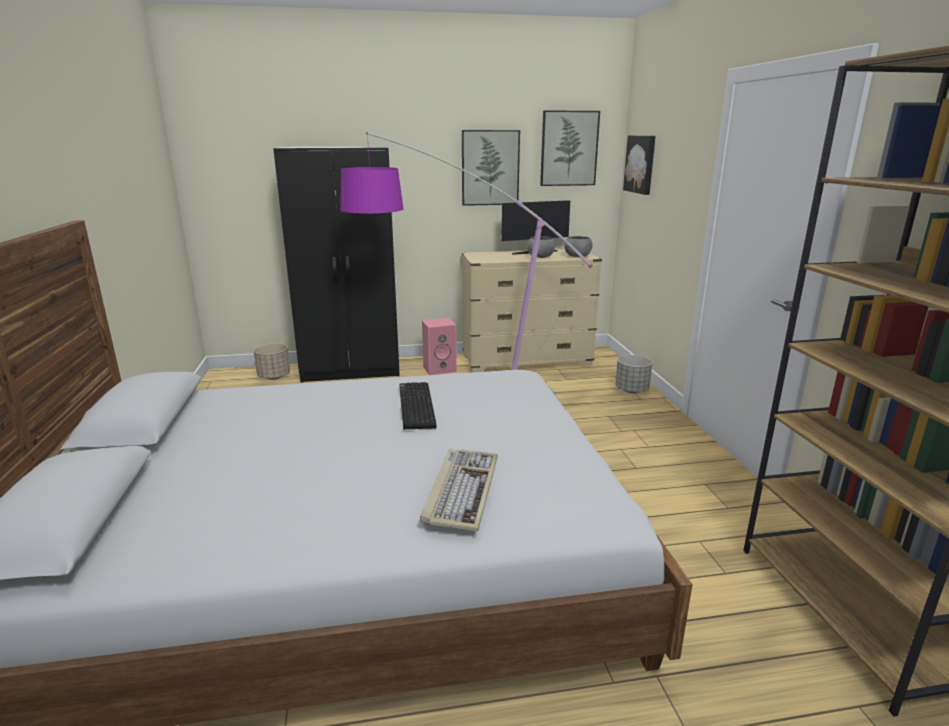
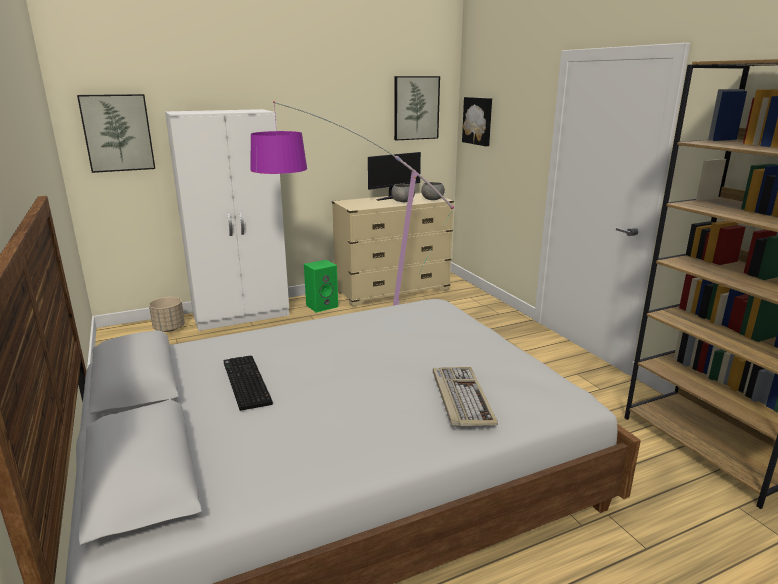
camera: 15 degrees left, 0 degrees up
black wardrobe [273,147,400,382] -> white wardrobe [165,109,289,331]
keyboard [400,382,437,429] -> keyboard moved to [224,355,273,411]
pink speaker [422,318,457,375] -> green speaker [304,260,338,313]
picture [462,130,520,206] -> picture moved to [77,94,155,173]
grey planter [615,355,653,393] -> none

